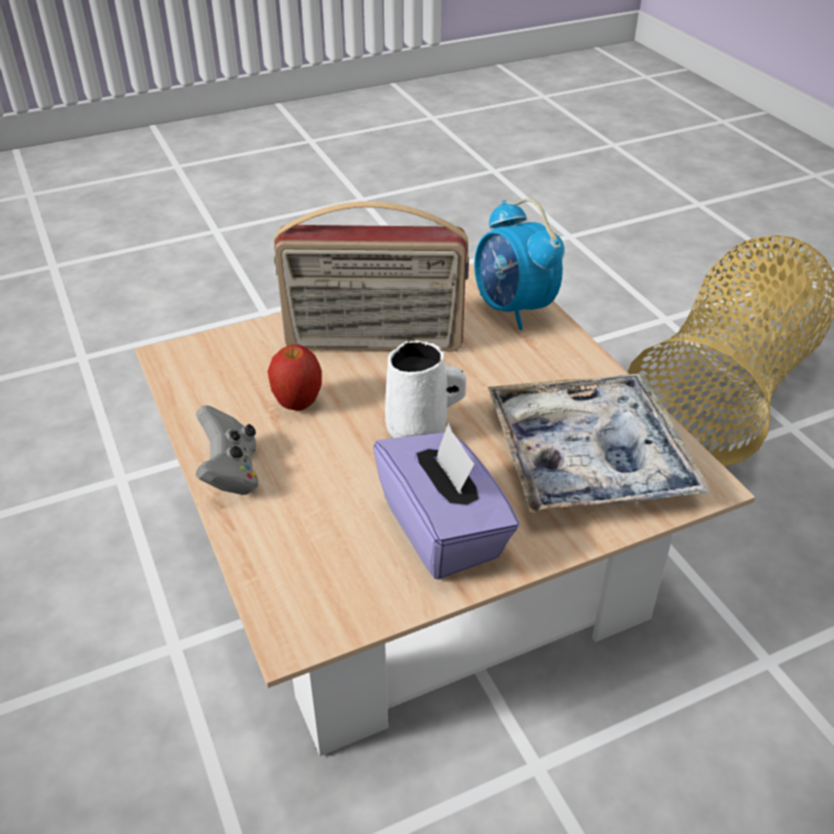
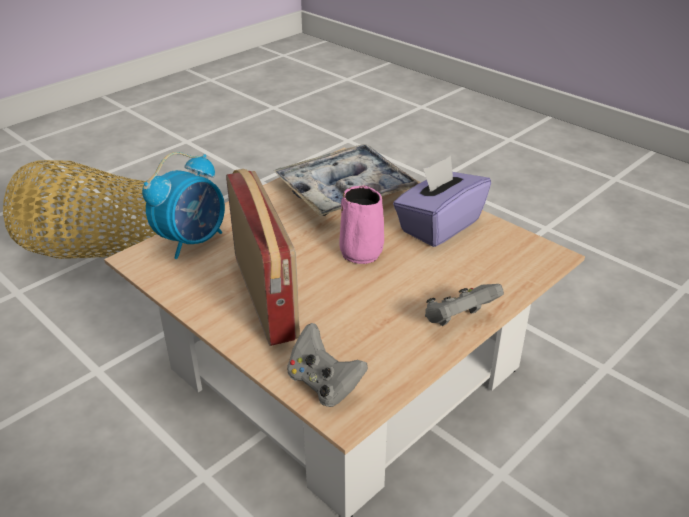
camera: 110 degrees left, 5 degrees down
apple [267,344,322,411] -> none
white mug [385,340,466,438] -> pink mug [339,186,384,264]
none -> grey game controller [287,323,368,407]

